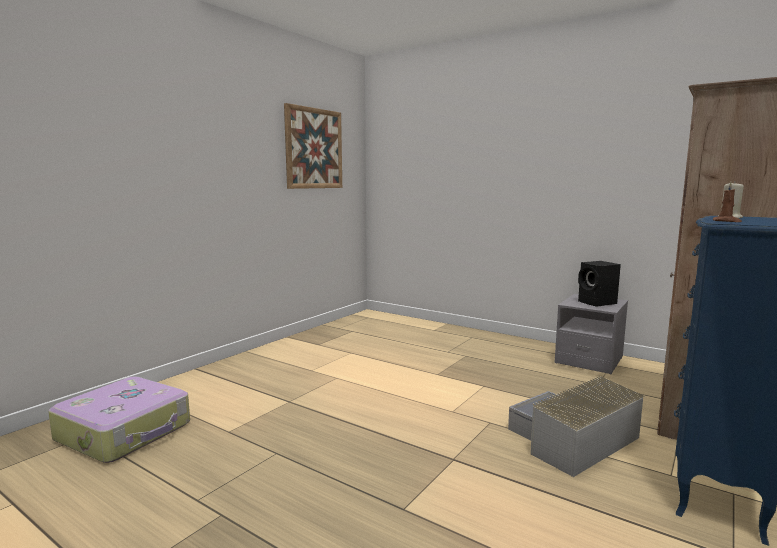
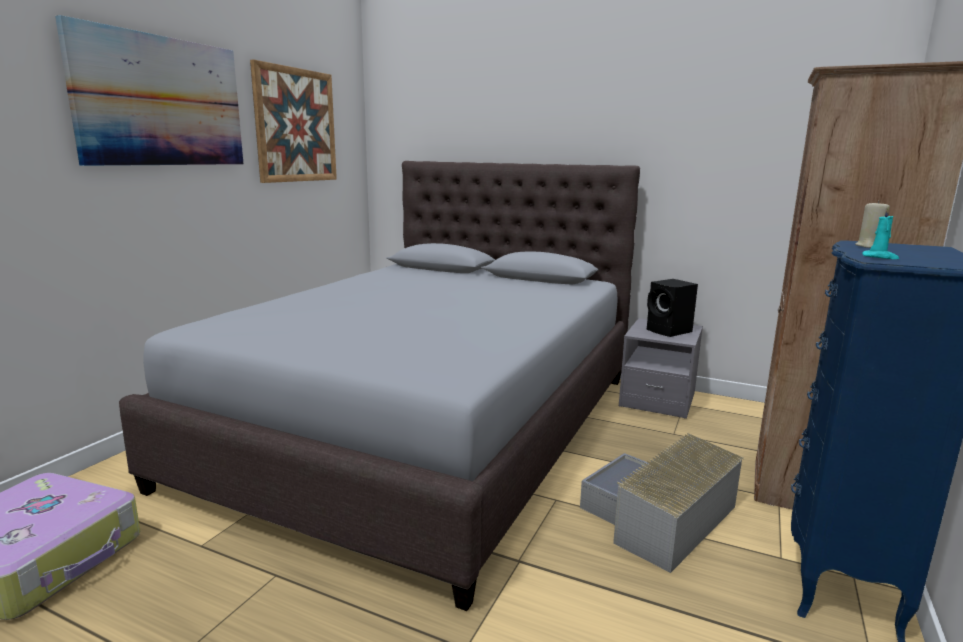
camera: 10 degrees left, 5 degrees up
brown candle [713,182,742,222] -> turquoise candle [862,206,899,259]
none -> picture [55,15,243,166]
none -> grey bed [119,161,640,611]

